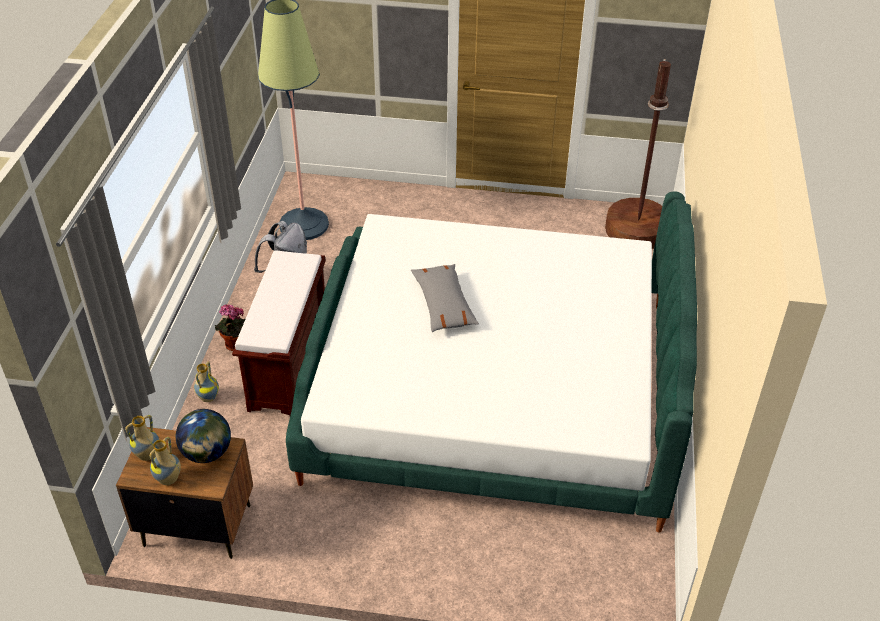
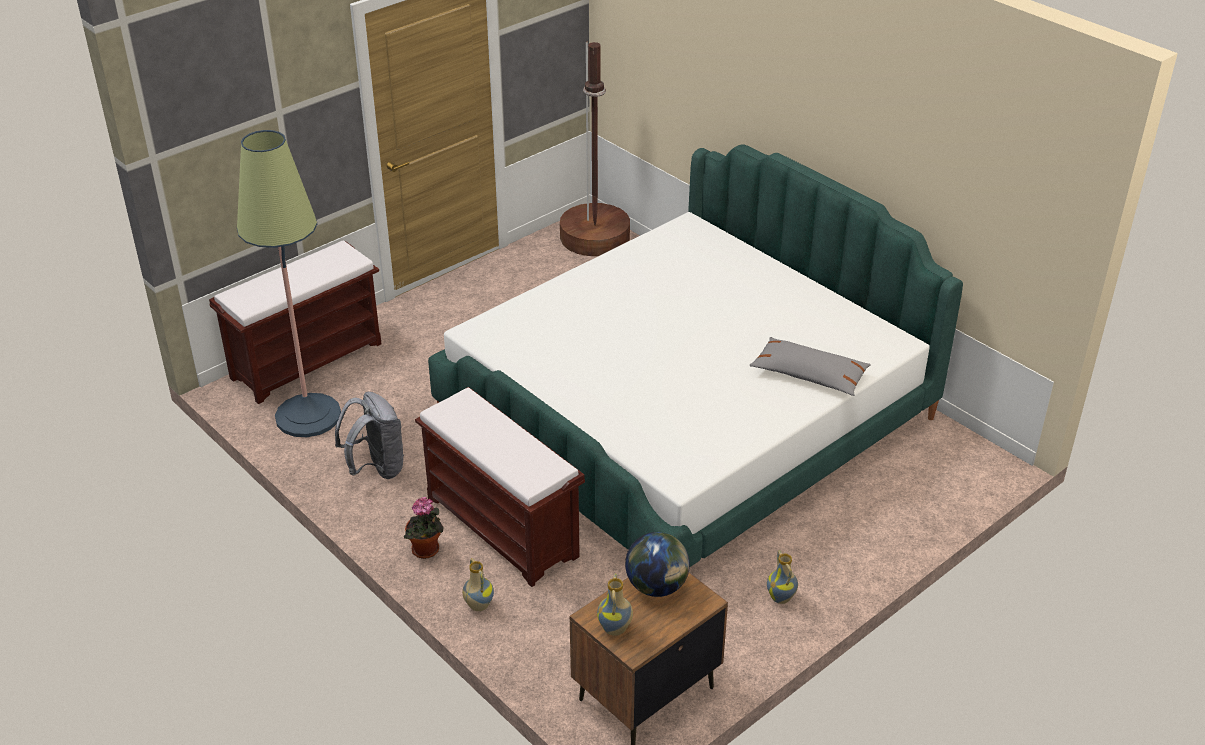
camera: 50 degrees left, 5 degrees down
vase [150,437,181,485] -> vase moved to [767,550,798,604]
grey pillow [411,264,479,332] -> grey pillow moved to [750,337,871,396]
none -> brown bench [209,241,381,404]

